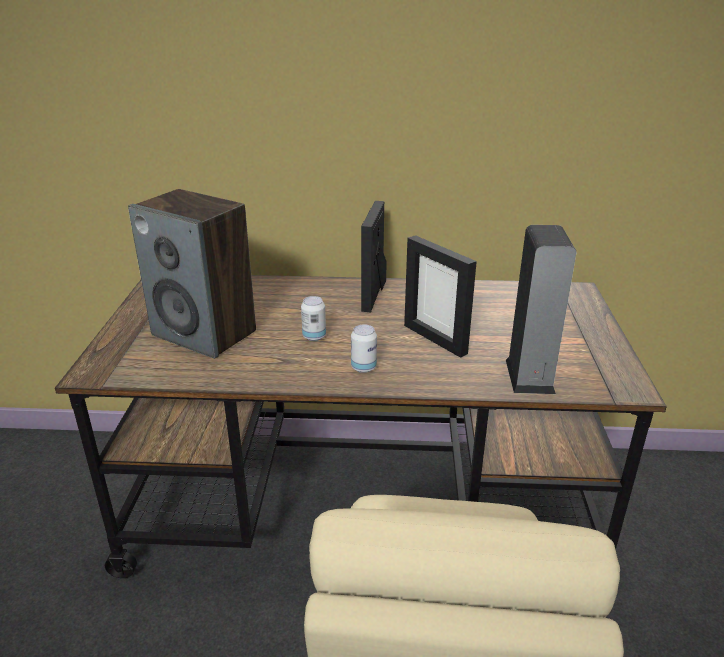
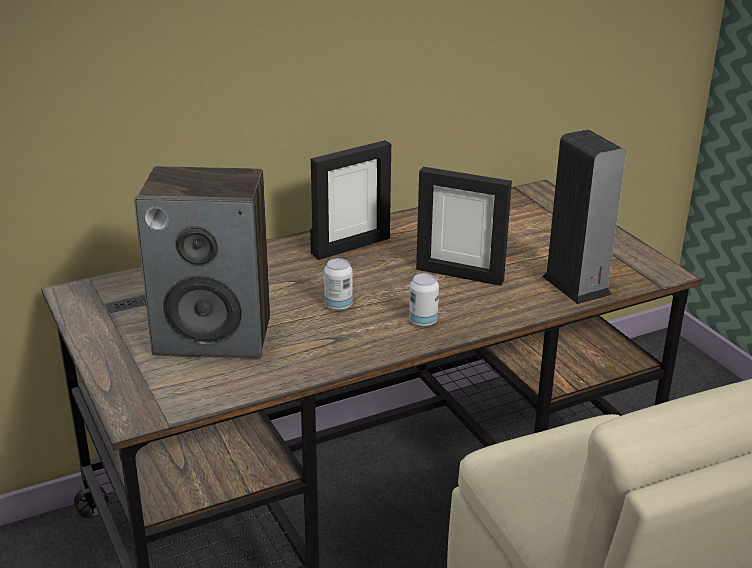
camera: 30 degrees left, 0 degrees up
picture frame [361,201,387,312] -> picture frame turned 105 degrees counterclockwise [310,140,391,260]

